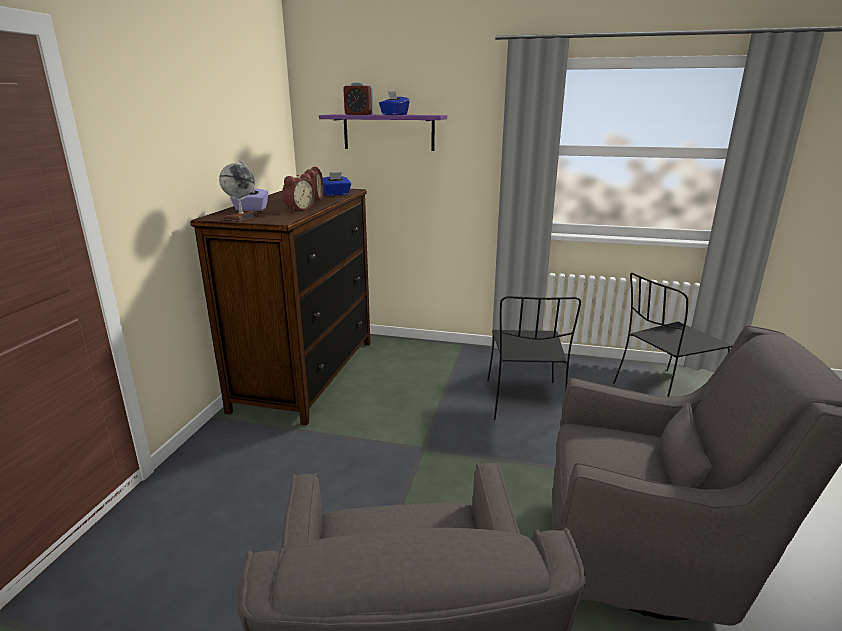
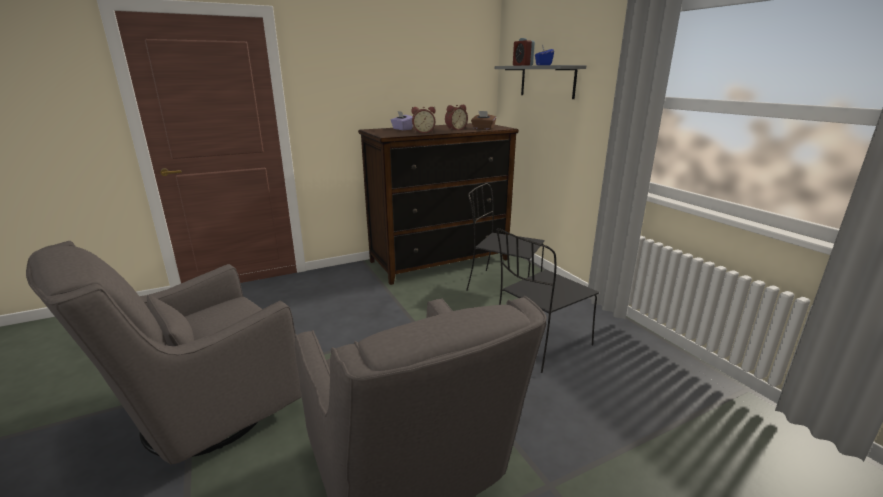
camera: 50 degrees right, 0 degrees up
globe [219,160,260,222] -> none
purple shelf [319,114,447,151] -> grey shelf [495,65,587,99]
blue tissue box [323,172,351,196] -> brown tissue box [471,111,496,130]
black chair [613,273,733,397] -> black chair moved to [466,183,544,291]

